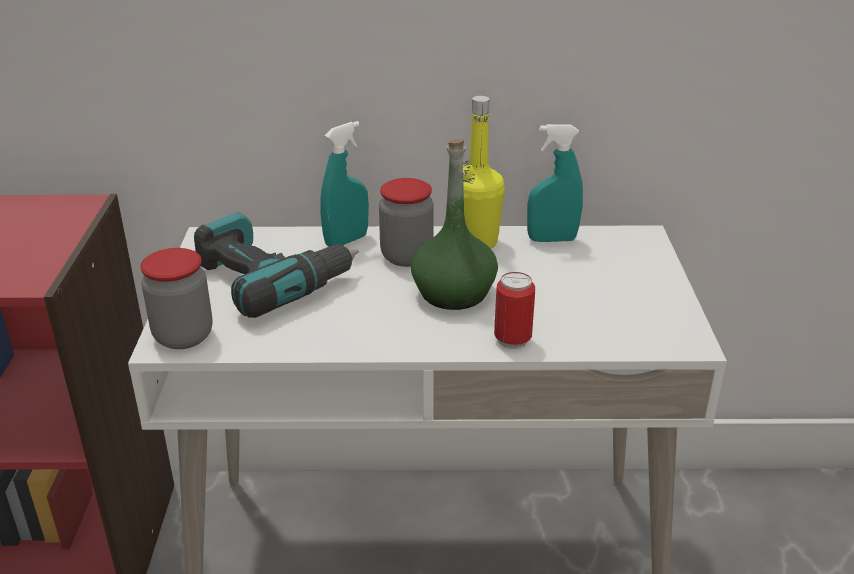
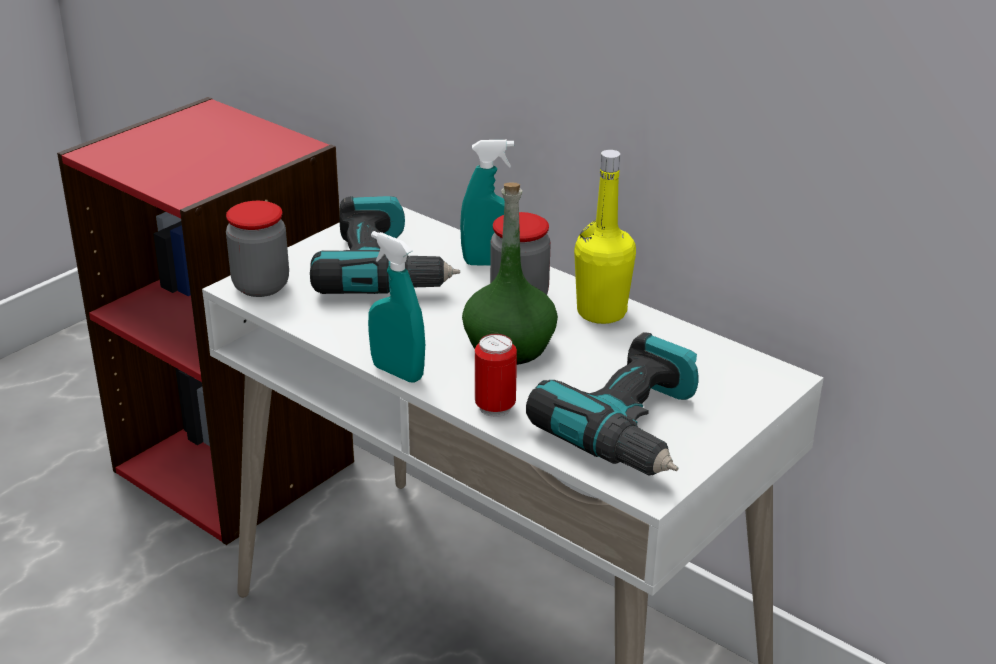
camera: 40 degrees right, 0 degrees up
turquoise spray bottle [527,124,583,242] -> turquoise spray bottle moved to [368,231,425,383]
none -> power drill [526,332,699,476]

